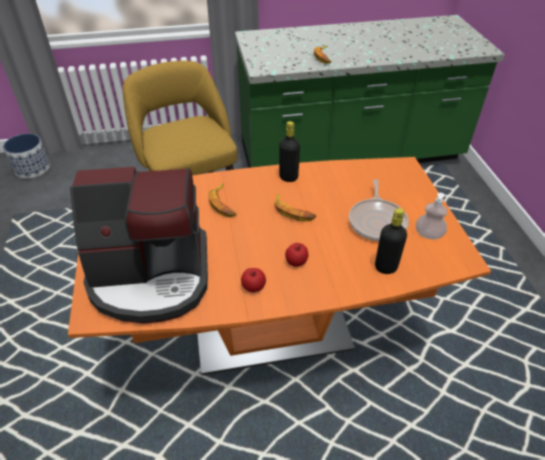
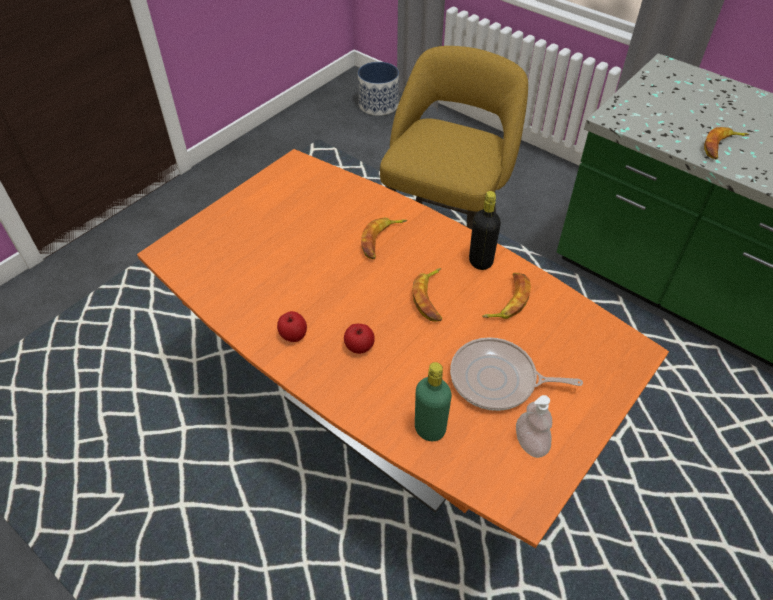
camera: 50 degrees right, 5 degrees up
coffee machine [70,167,208,323] -> none
frying pan [349,179,409,241] -> frying pan turned 45 degrees clockwise [450,337,583,411]
black bottle [375,208,407,274] -> green bottle [415,362,452,441]
none -> banana [482,273,531,319]

